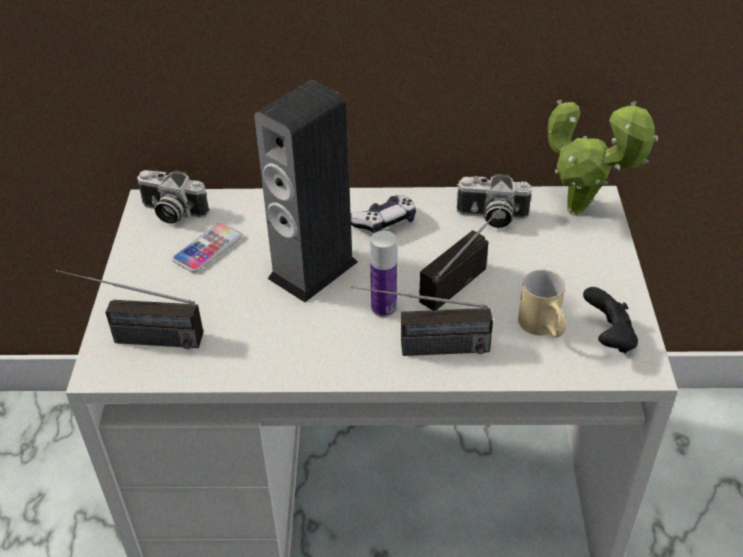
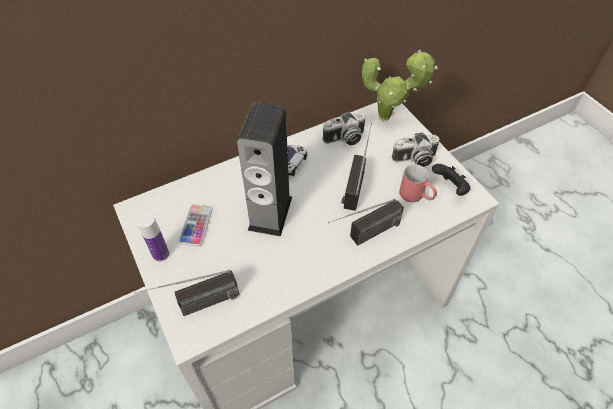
camera: 30 degrees left, 10 degrees up
camera [137,170,209,224] -> camera moved to [392,132,440,167]
bottle [370,231,397,318] -> bottle moved to [137,213,169,262]
beige mug [518,270,567,338] -> red mug [399,164,437,202]

